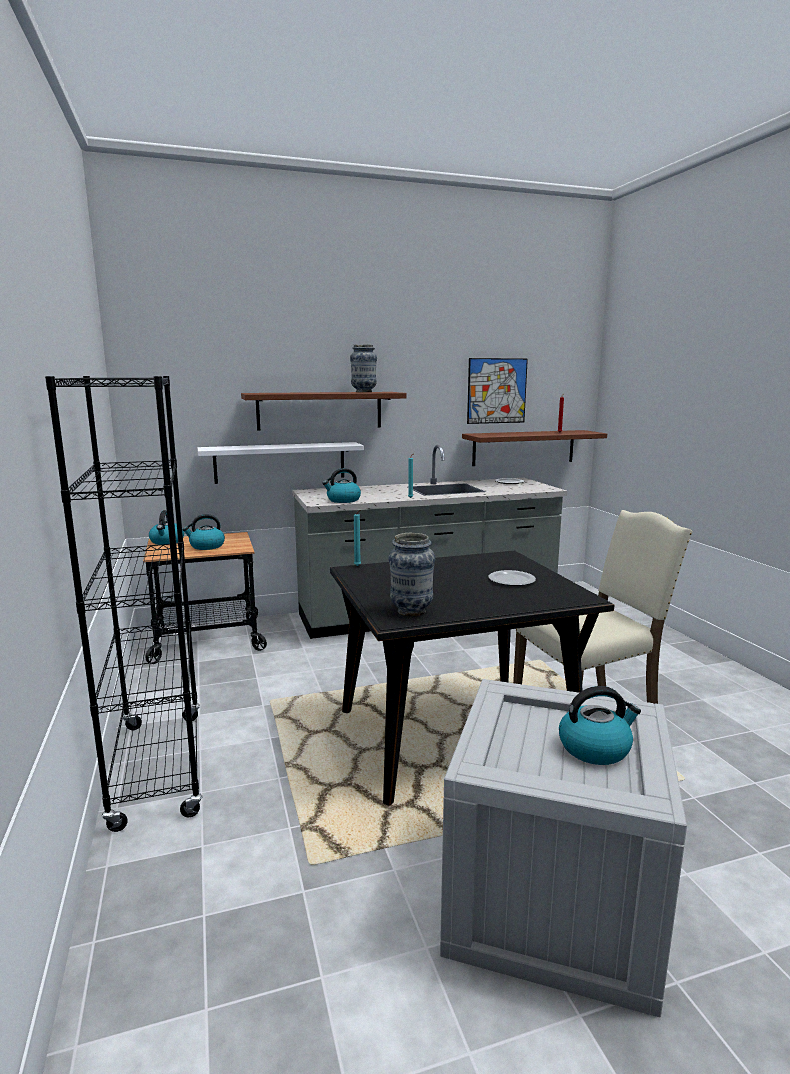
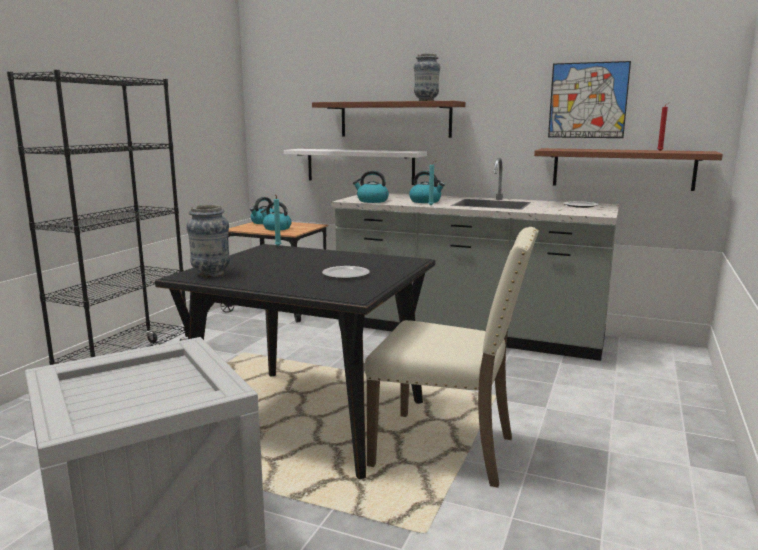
camera: 40 degrees right, 0 degrees up
kettle [559,686,641,765] -> kettle moved to [409,171,445,203]

